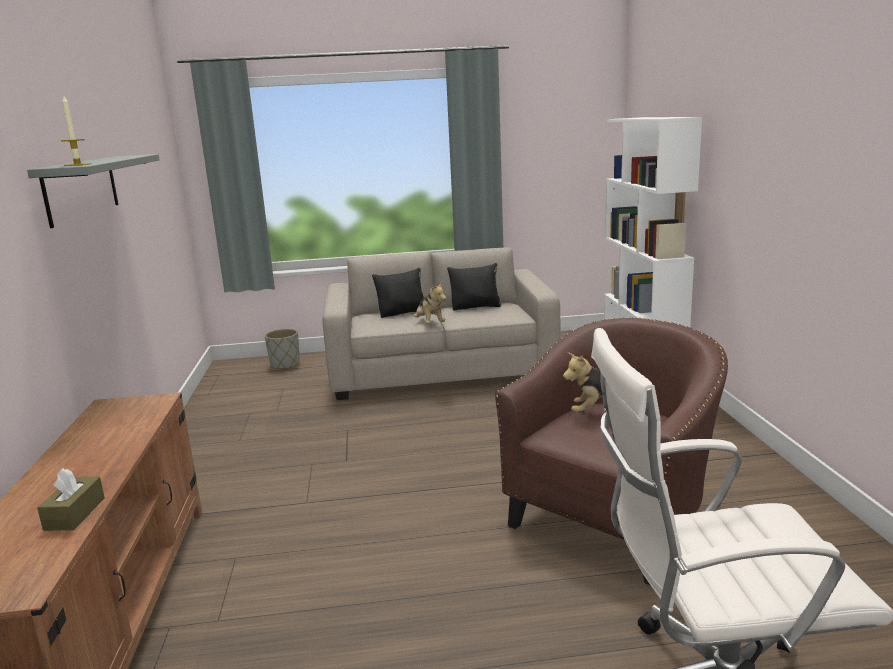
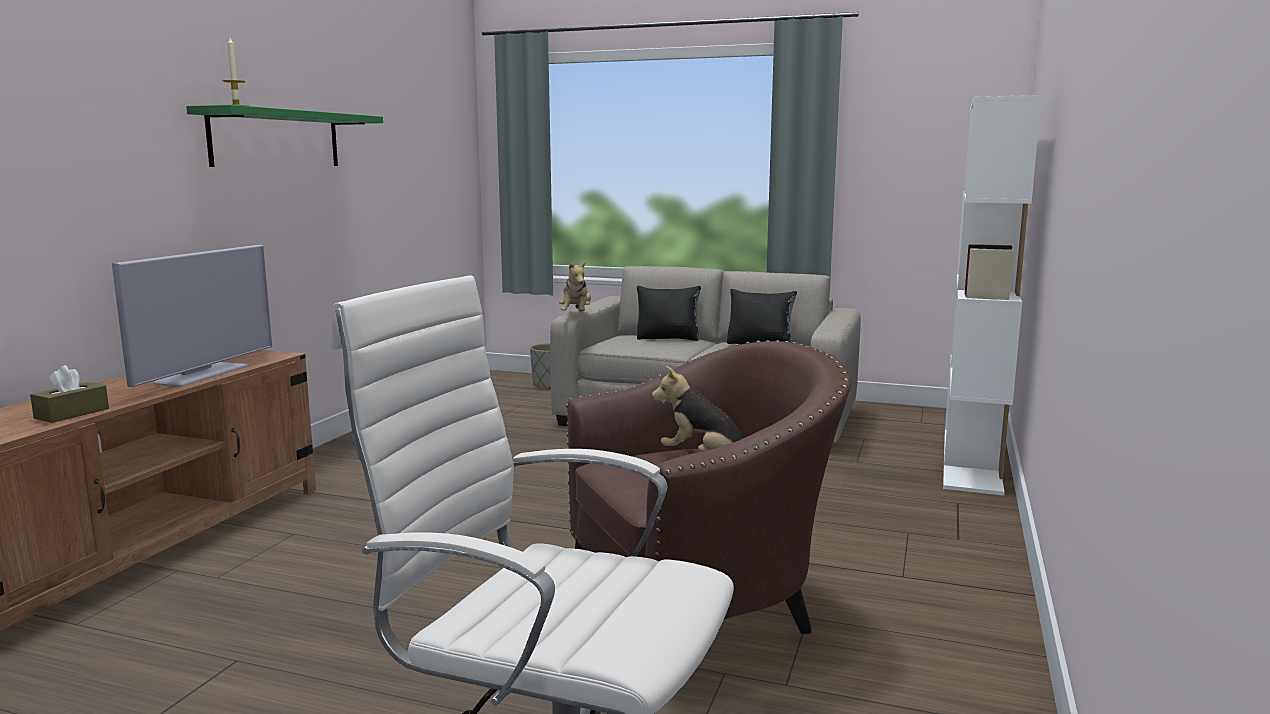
camera: 25 degrees right, 5 degrees down
grey shelf [27,154,159,228] -> green shelf [186,105,383,167]
plush toy [413,282,446,323] -> plush toy moved to [559,261,591,312]
none -> television [112,245,272,387]

